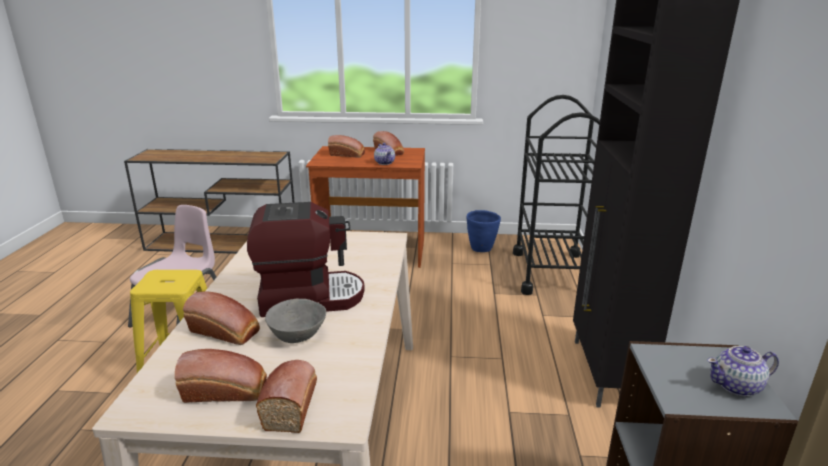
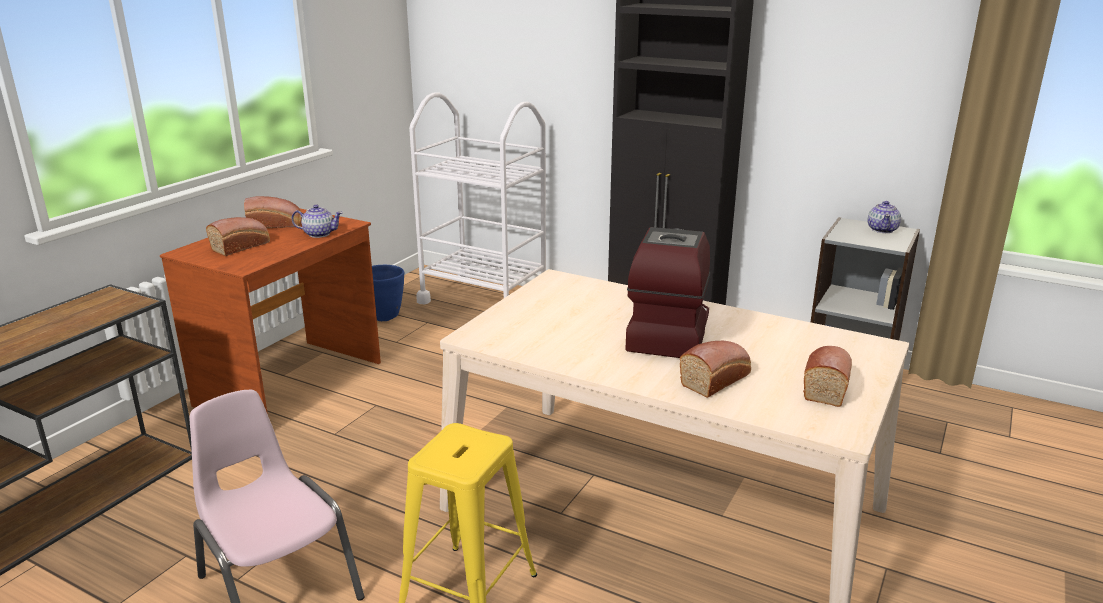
camera: 65 degrees left, 0 degrees up
bread [256,360,317,433] -> none
grey bowl [265,299,326,343] -> none
black cart [513,95,600,295] -> white cart [409,92,546,304]

